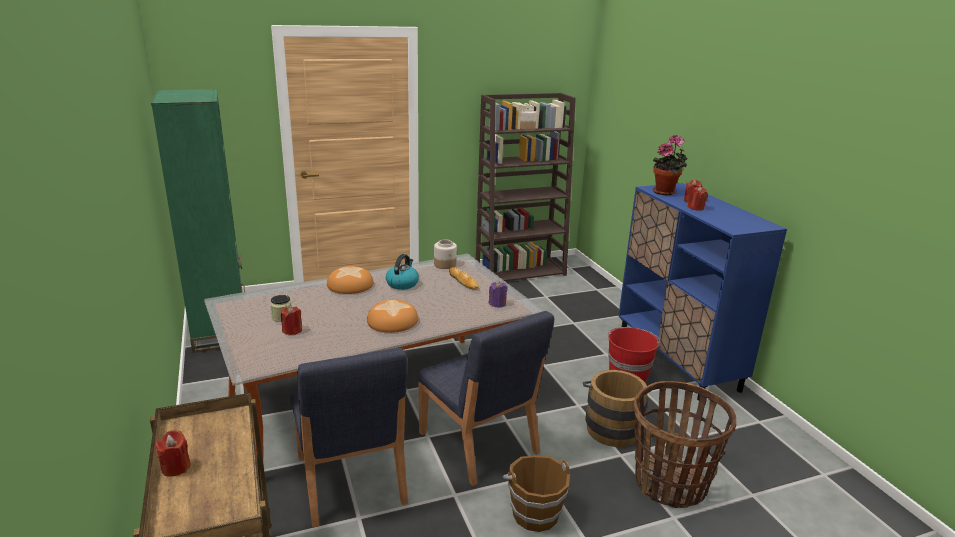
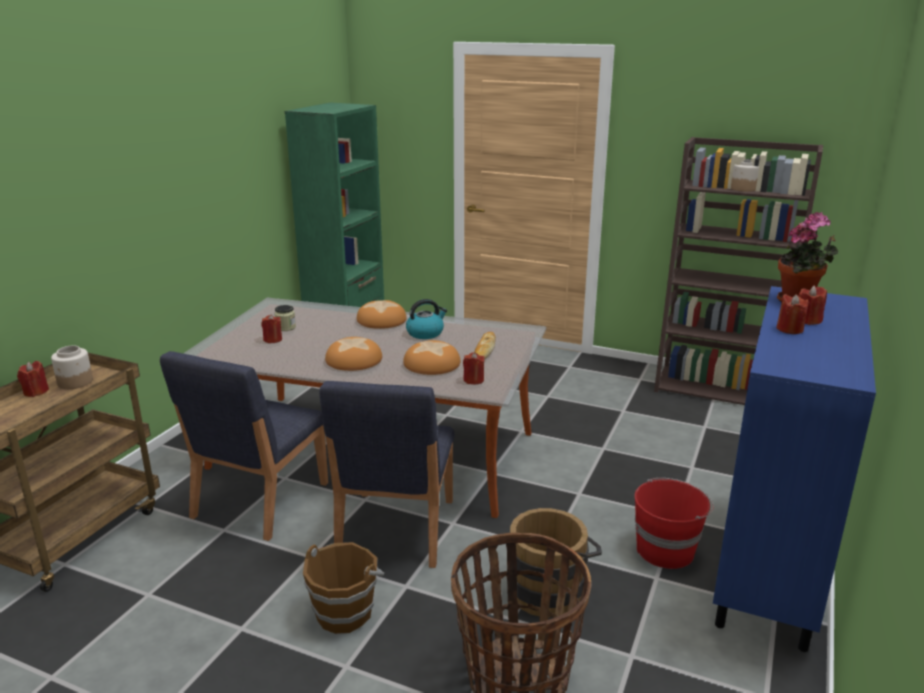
camera: 45 degrees right, 0 degrees up
jar [434,240,457,269] -> jar moved to [51,346,93,389]
purple candle [489,281,508,308] -> red candle [463,352,485,384]
none -> bread [403,340,460,375]

